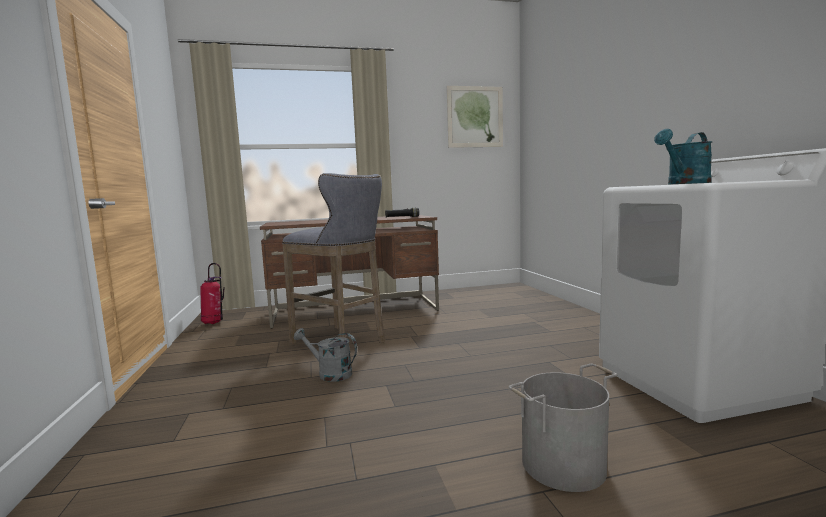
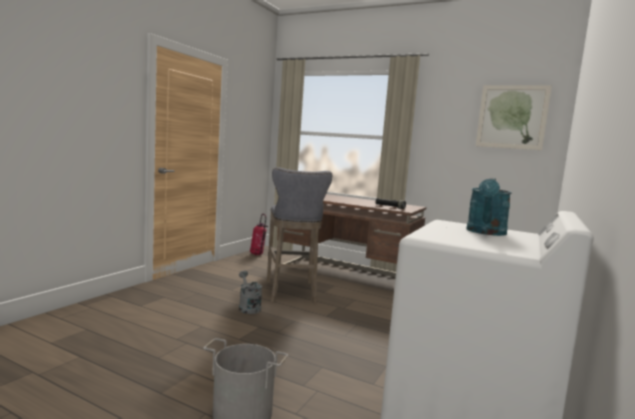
camera: 40 degrees right, 0 degrees up
turquoise watering can [654,129,712,184] -> turquoise watering can turned 75 degrees counterclockwise [466,178,512,236]

